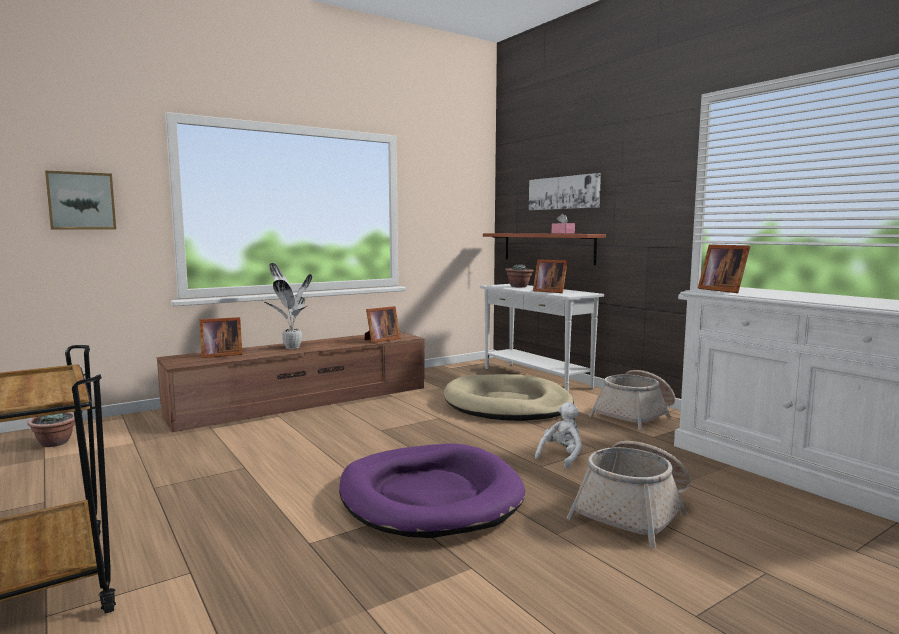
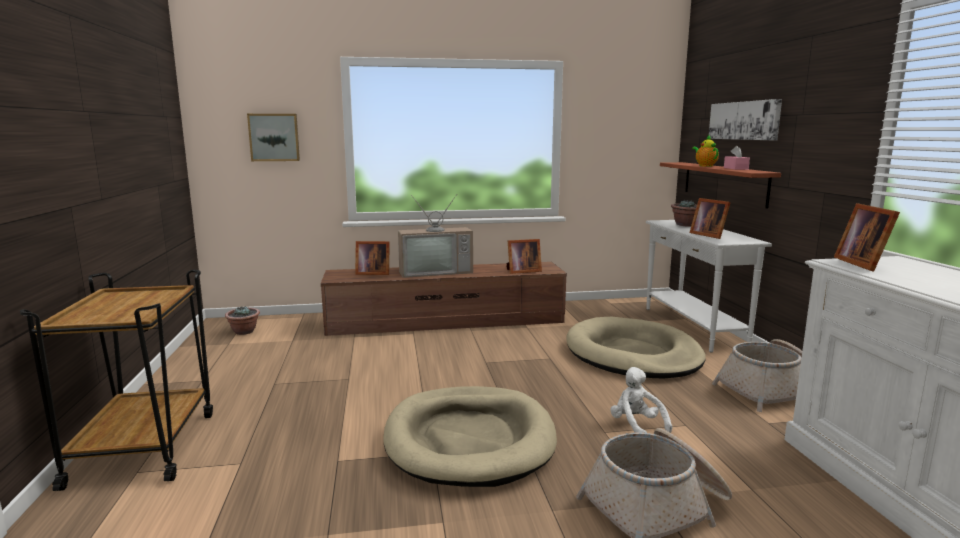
camera: 25 degrees right, 5 degrees up
potted plant [262,263,312,349] -> television [398,195,473,278]
purple dog bed [339,443,525,538] -> beige dog bed [383,386,557,487]
white plush toy [535,402,582,469] -> white plush toy turned 90 degrees counterclockwise [610,367,672,433]
none -> teapot [692,135,719,167]

